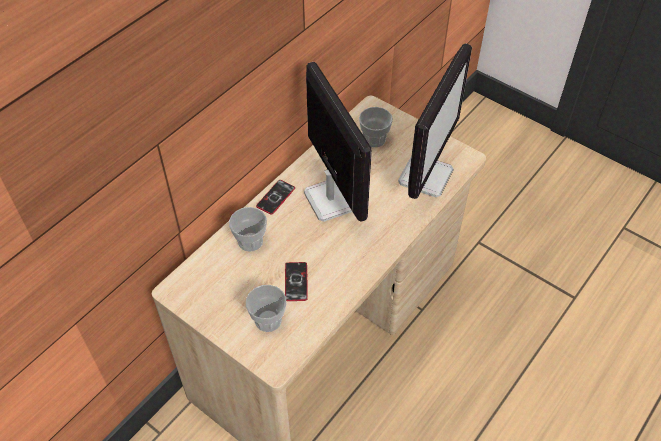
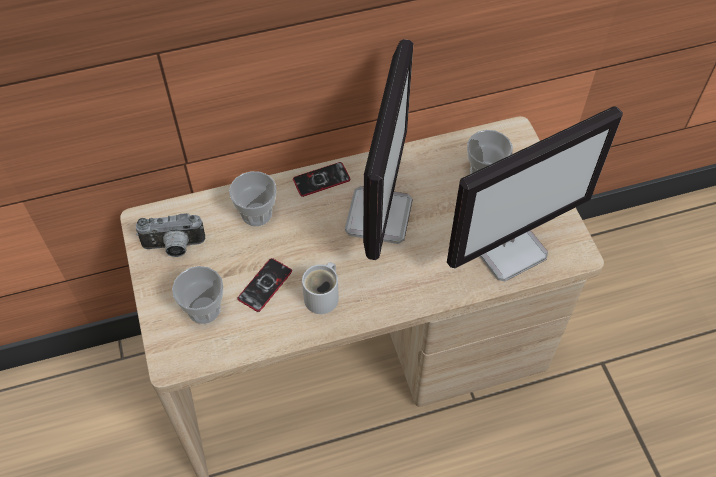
camera: 35 degrees right, 5 degrees up
none -> camera [136,213,205,257]
none -> white mug [302,262,339,314]

